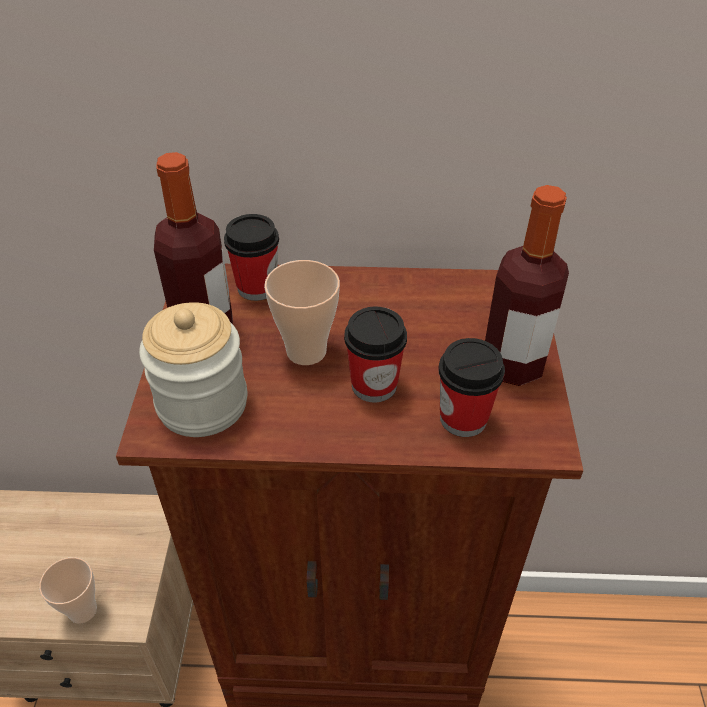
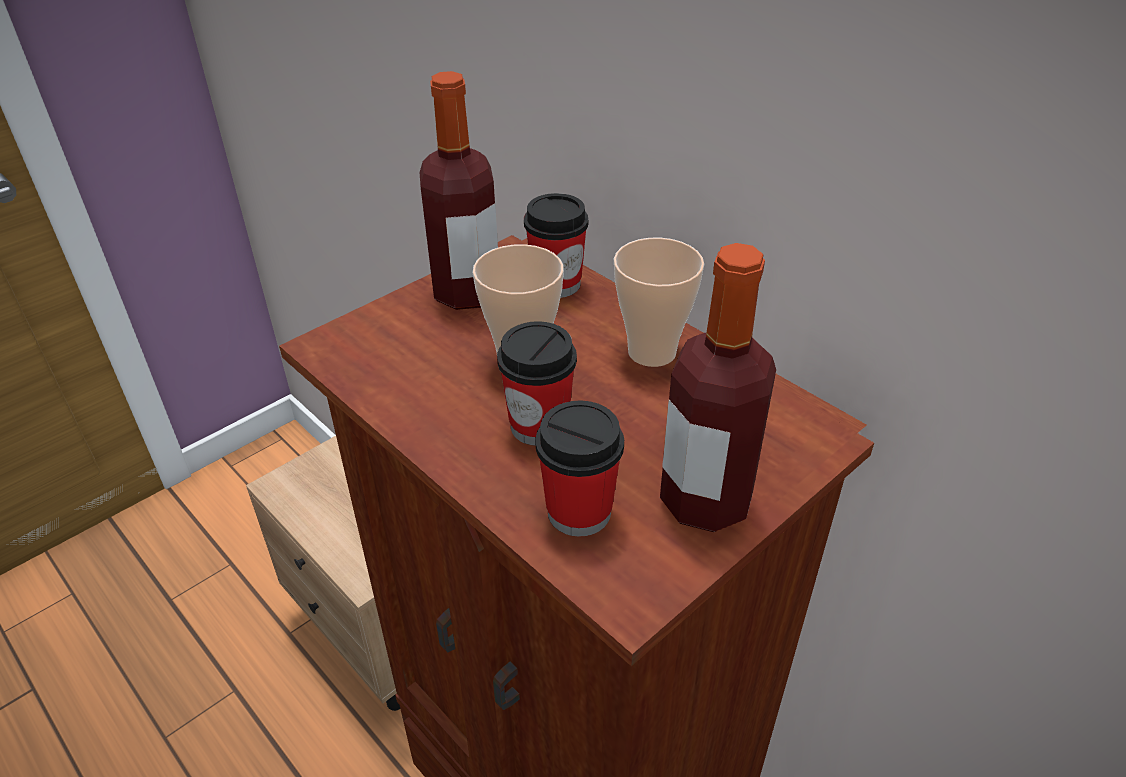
camera: 45 degrees right, 5 degrees down
cup [39,557,97,624] -> cup moved to [614,238,704,367]
jar [139,302,248,437] -> none

